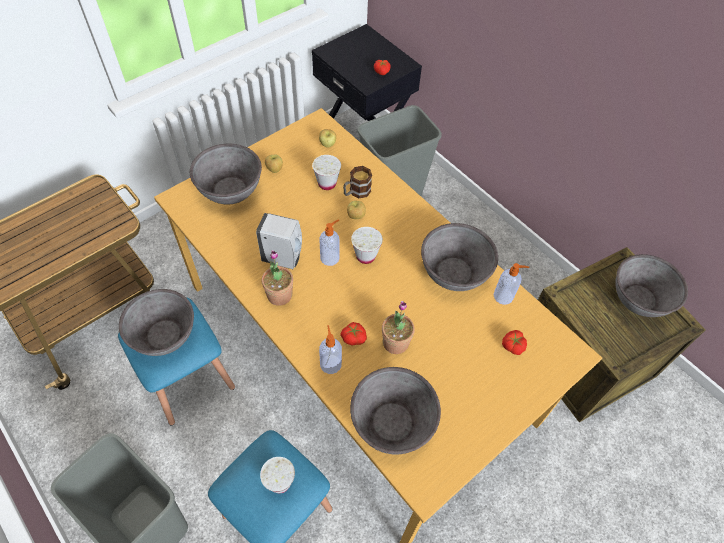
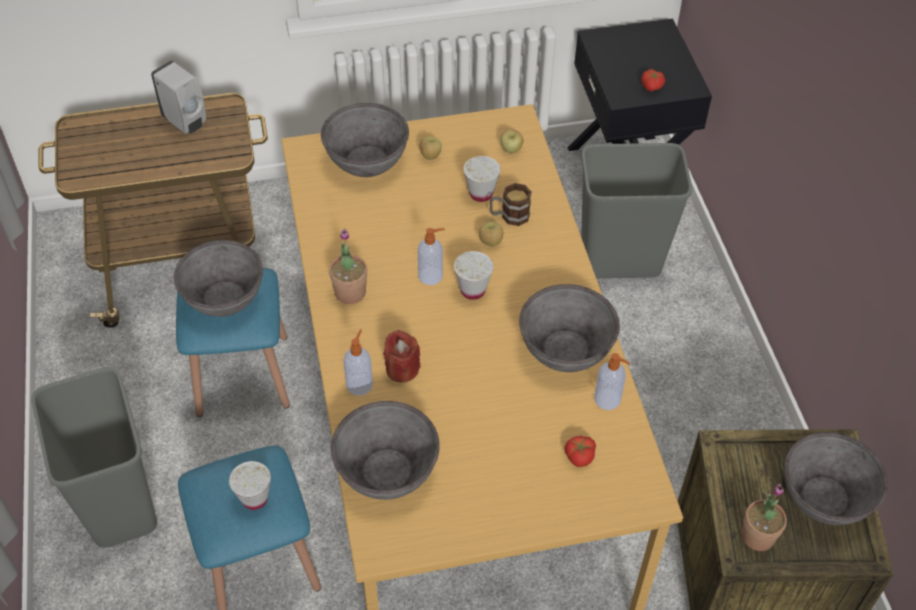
camera: 30 degrees right, 5 degrees down
white soap dispenser [256,213,302,269] -> white soap dispenser moved to [151,61,206,134]
tomato [340,322,367,346] -> red candle [383,330,421,382]
potted plant [382,301,415,354] -> potted plant moved to [742,484,787,551]

